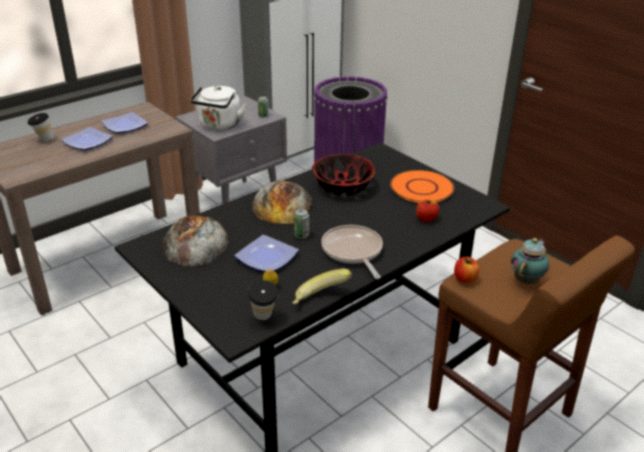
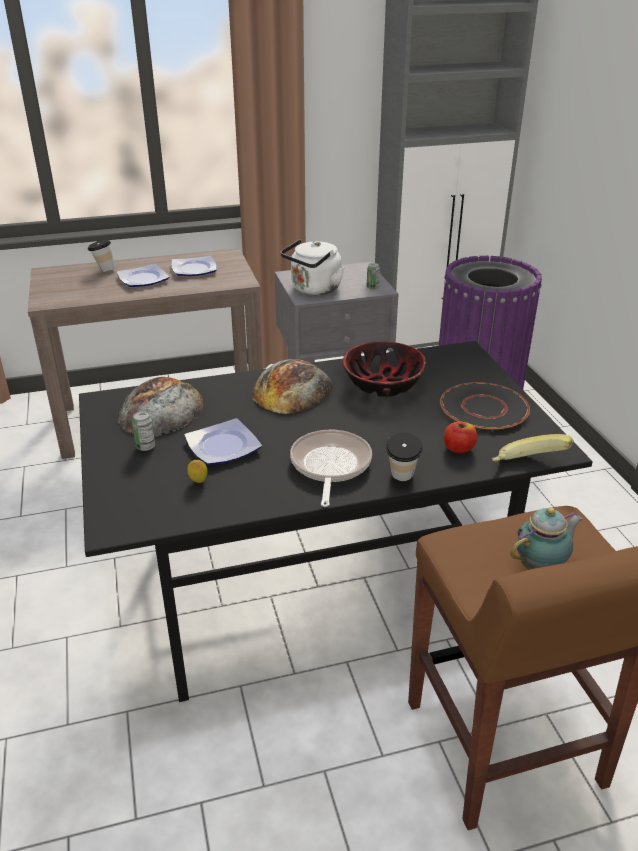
camera: 25 degrees right, 0 degrees up
cup [248,281,279,320] -> cup moved to [386,433,423,481]
banana [292,269,352,304] -> banana moved to [492,434,574,462]
can [294,209,309,239] -> can moved to [132,411,156,451]
orange plate [390,170,454,203] -> black plate [440,382,530,431]
apple [454,256,479,284] -> none

